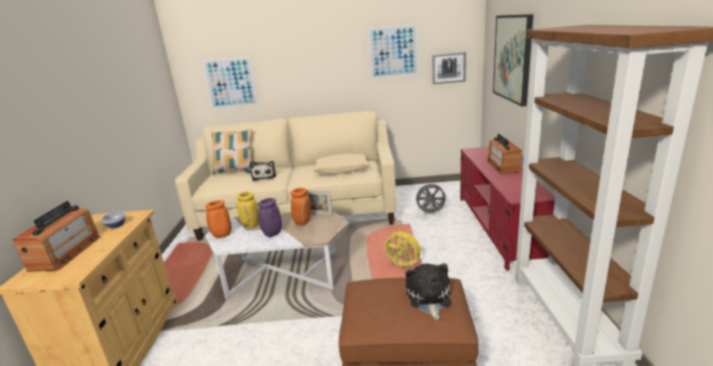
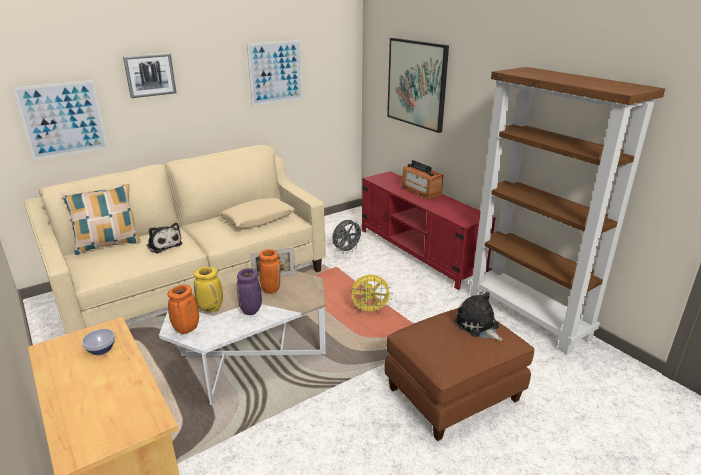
camera: 35 degrees left, 5 degrees up
radio [13,201,100,272] -> none
picture [432,52,466,84] -> picture moved to [123,53,176,98]

